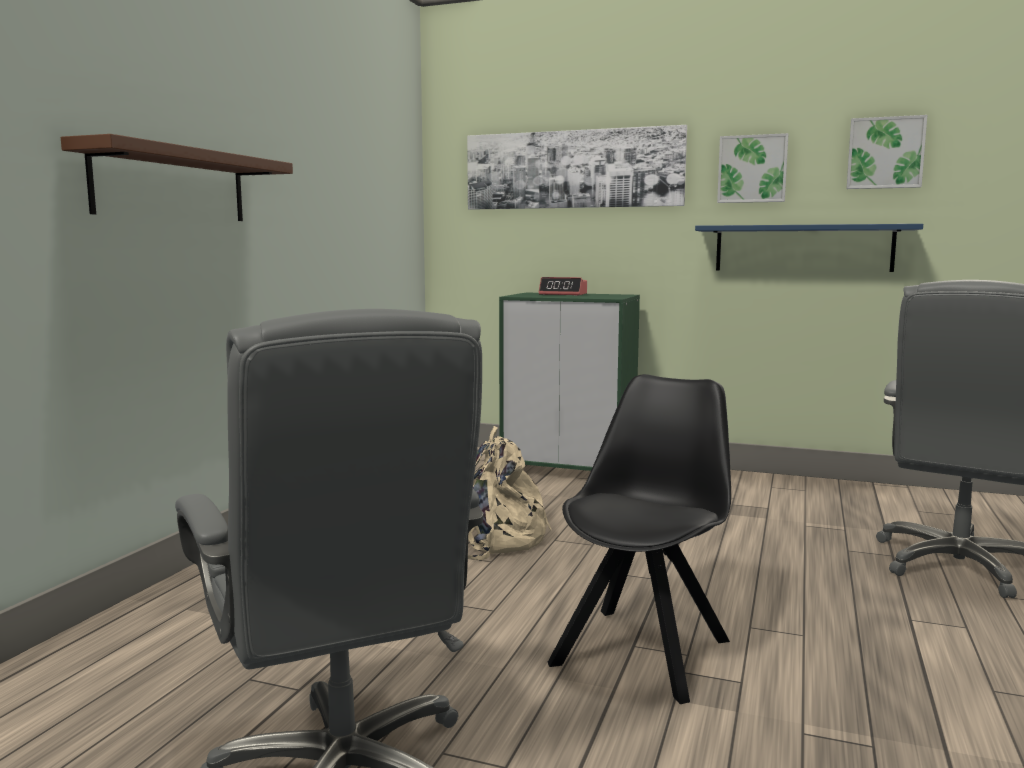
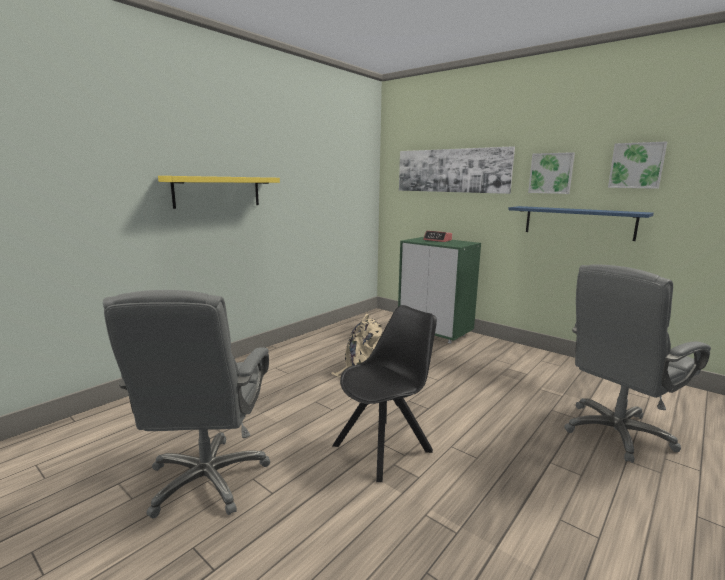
camera: 20 degrees right, 5 degrees up
brown shelf [61,134,293,221] -> yellow shelf [158,176,280,209]

